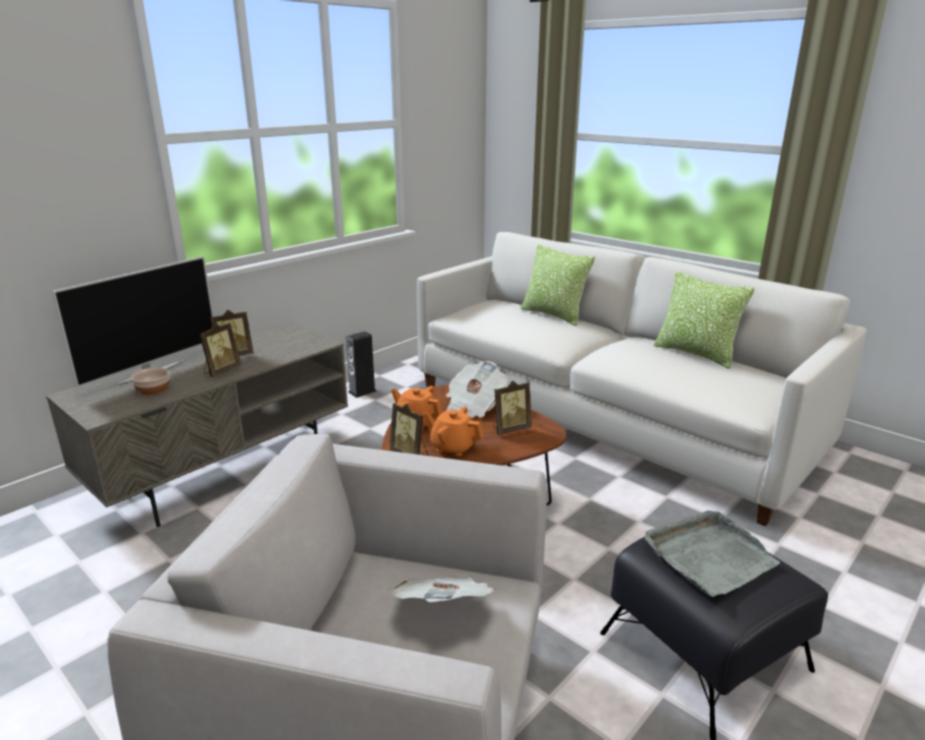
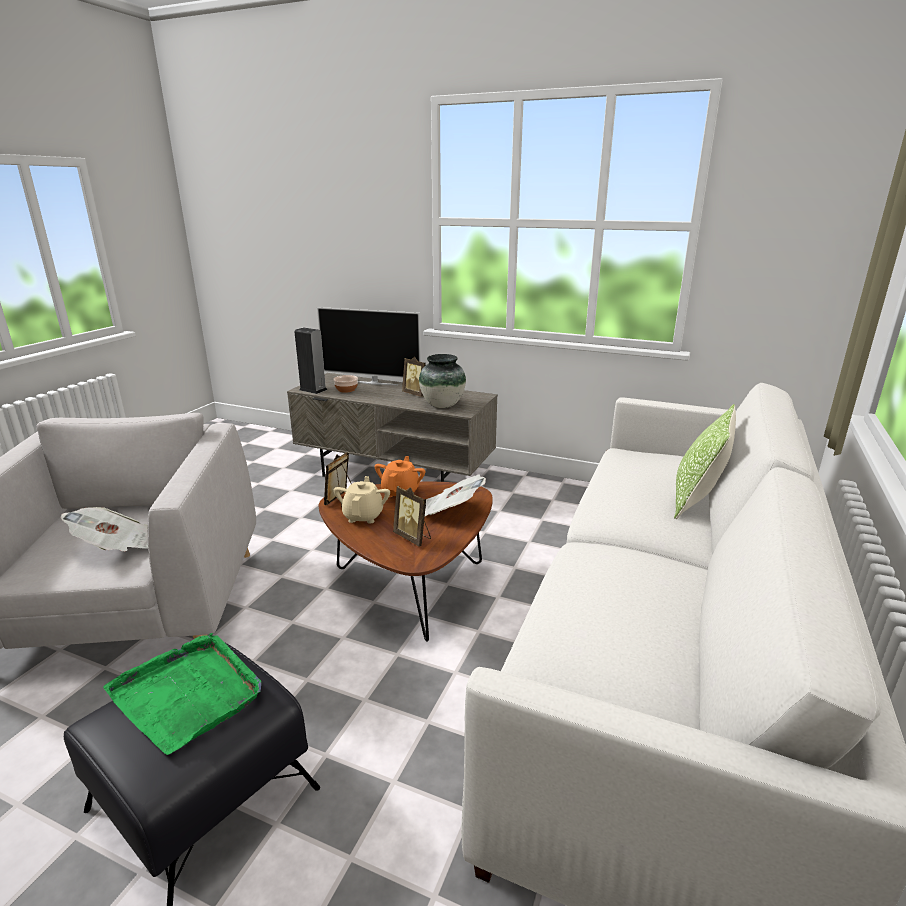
camera: 70 degrees right, 0 degrees up
picture frame [199,323,241,377] -> none
speaker [346,331,376,398] -> speaker moved to [295,328,328,394]
orange teapot [423,407,484,456] -> beige teapot [334,476,390,523]
grey tray [645,510,780,597] -> green tray [103,633,261,755]
pillow [654,272,755,369] -> none
none -> vase [419,354,466,408]

